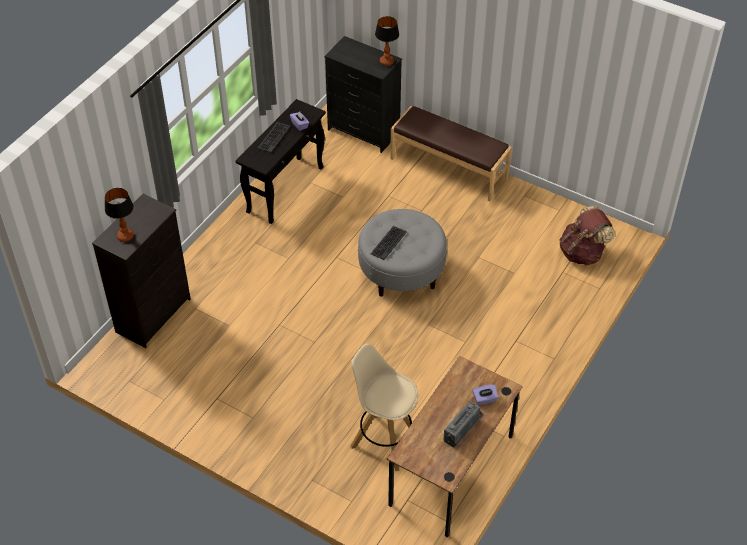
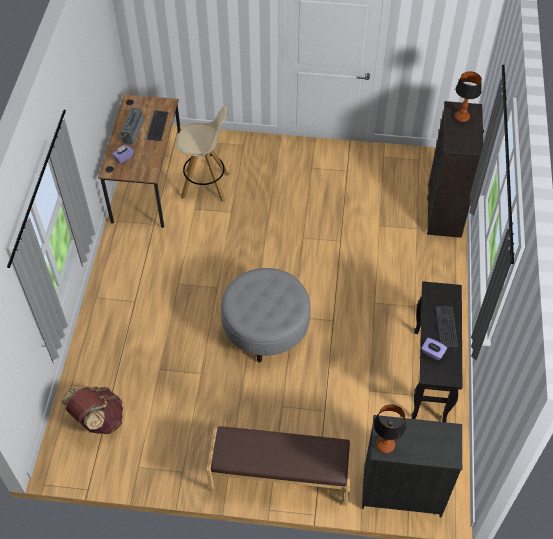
camera: 155 degrees right, 5 degrees up
keyboard [370,226,407,260] -> keyboard moved to [147,110,169,141]

